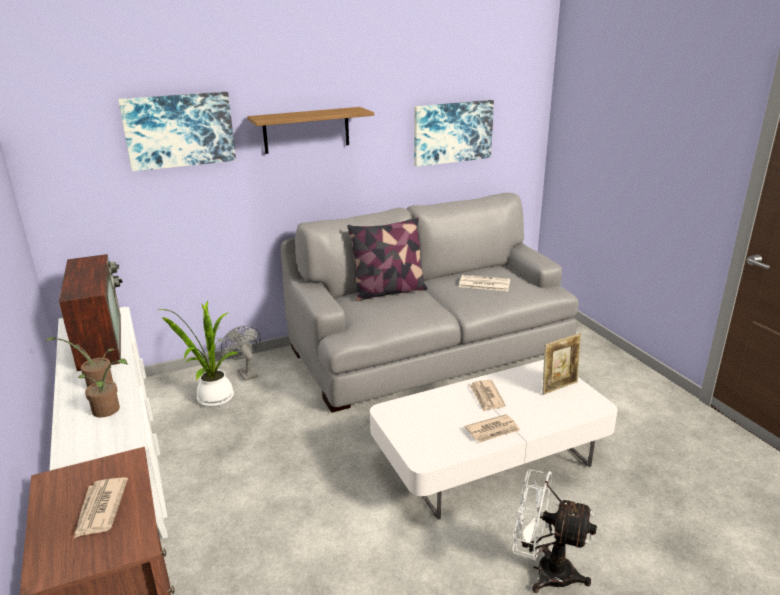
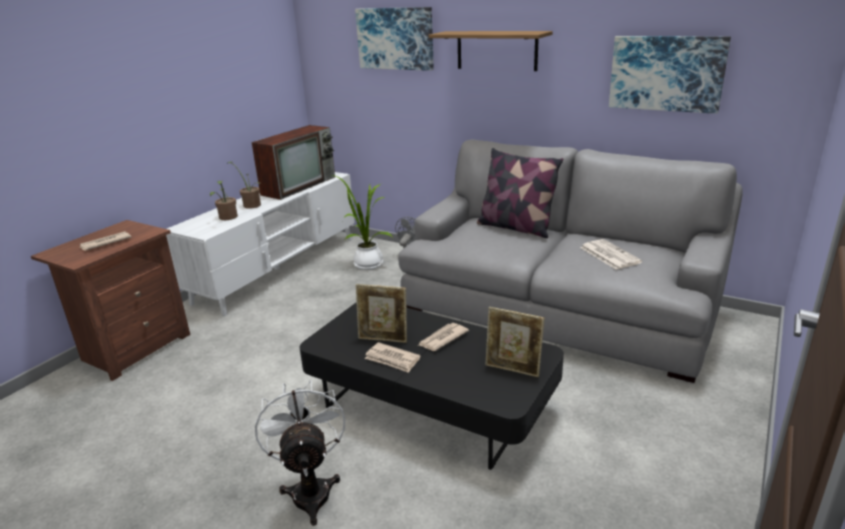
camera: 55 degrees right, 0 degrees up
white coffee table [370,360,618,520] -> black coffee table [299,303,564,470]
none -> picture frame [356,284,407,343]

